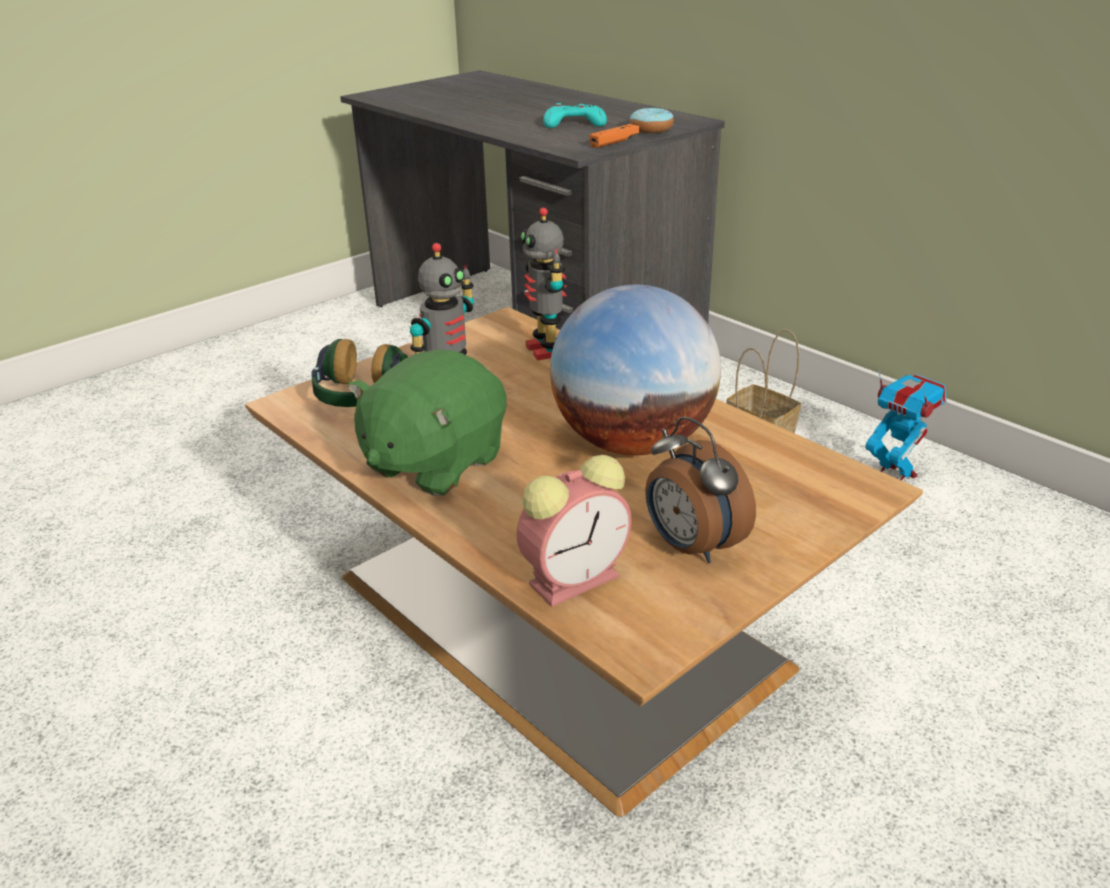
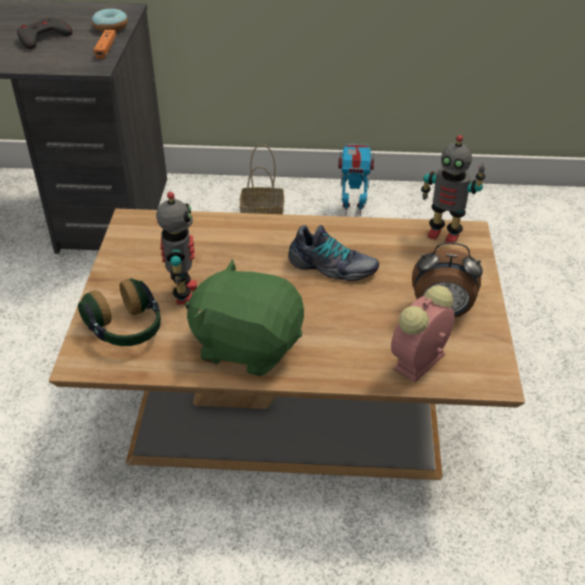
camera: 45 degrees left, 10 degrees up
green plush toy [348,349,506,496] -> green plush toy turned 120 degrees clockwise [185,259,304,376]
alarm clock [516,455,632,607] -> alarm clock turned 150 degrees counterclockwise [391,285,455,382]
toy robot [521,207,567,361] -> toy robot moved to [421,135,486,245]
turquoise game controller [543,103,607,128] -> grey game controller [17,18,72,49]
globe [550,285,721,455] -> shoe [288,225,379,281]

